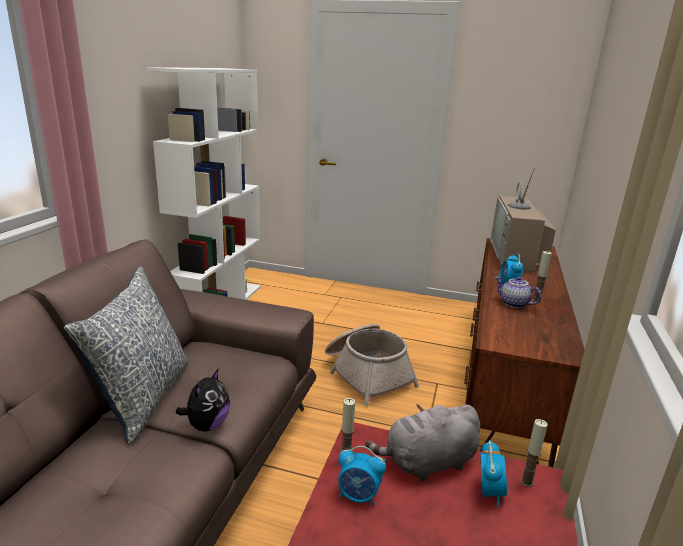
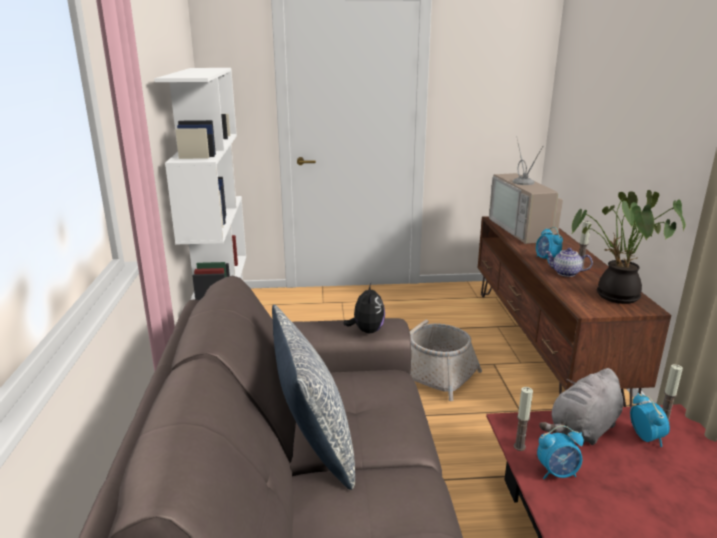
camera: 20 degrees left, 0 degrees up
plush toy [176,368,230,432] -> plush toy moved to [343,283,385,333]
none -> potted plant [571,190,686,304]

